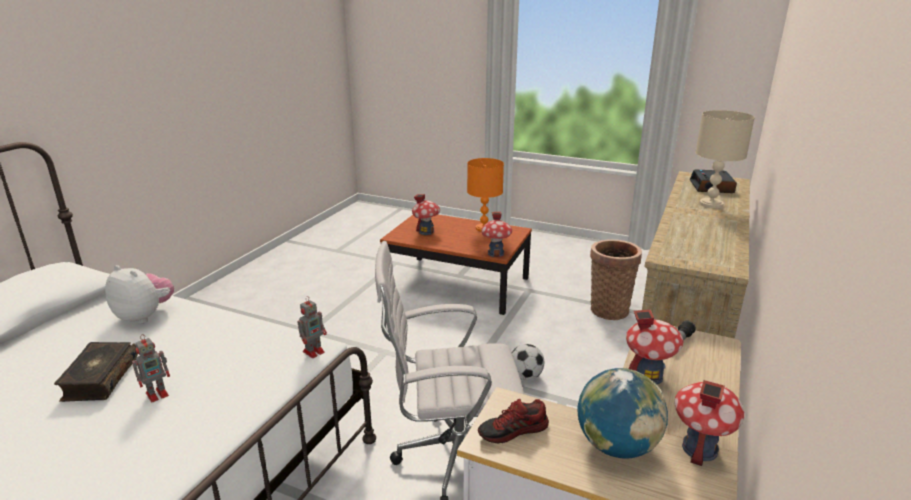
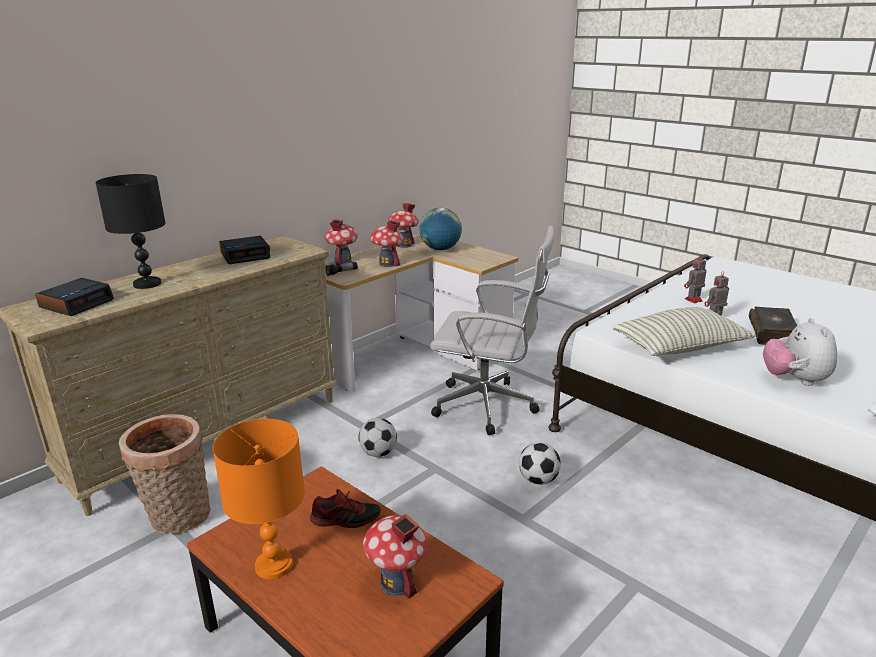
camera: 160 degrees left, 0 degrees up
plush toy [105,265,174,324] -> plush toy turned 45 degrees clockwise [763,318,838,386]
toy robot [298,296,327,358] -> toy robot moved to [684,254,706,303]
shoe [478,399,549,443] -> shoe moved to [310,489,381,528]
toy house [482,212,512,257] -> toy house moved to [325,219,358,265]
beige table lamp [695,110,755,208] -> black table lamp [96,174,166,289]
none -> alarm clock [219,236,270,264]
none -> football [519,442,561,485]
none -> pillow [613,307,756,356]

